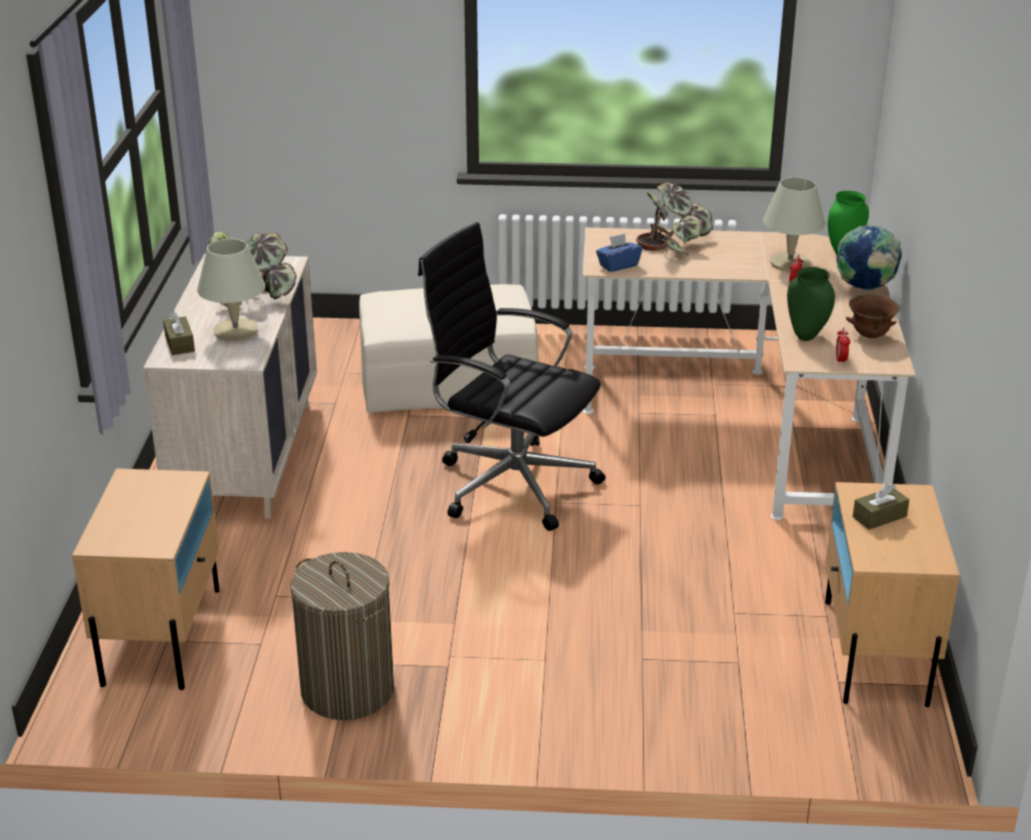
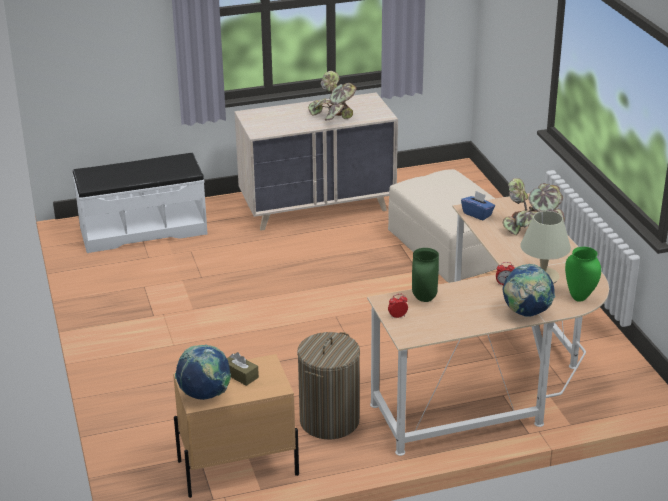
camera: 70 degrees right, 0 degrees up
beige nightstand [72,468,219,690] -> white bench [73,153,208,253]
brown tissue box [163,311,195,355] -> none
beige table lamp [197,239,265,341] -> none
laundry basket [291,552,394,720] -> laundry basket moved to [297,332,360,440]
black office chair [418,222,605,531] -> none
brown bowl [846,294,900,338] -> none
none -> globe [175,344,231,400]

